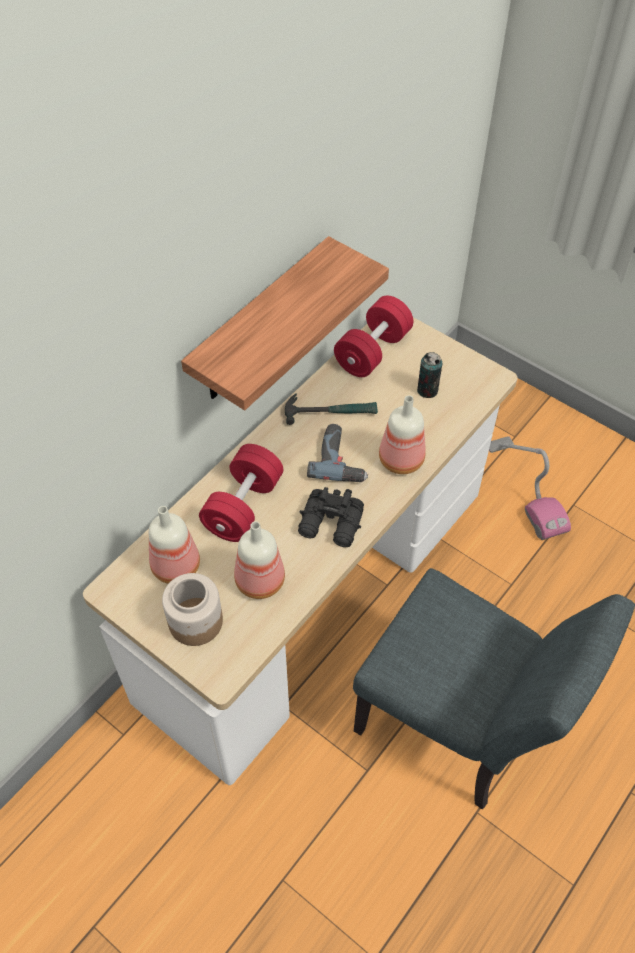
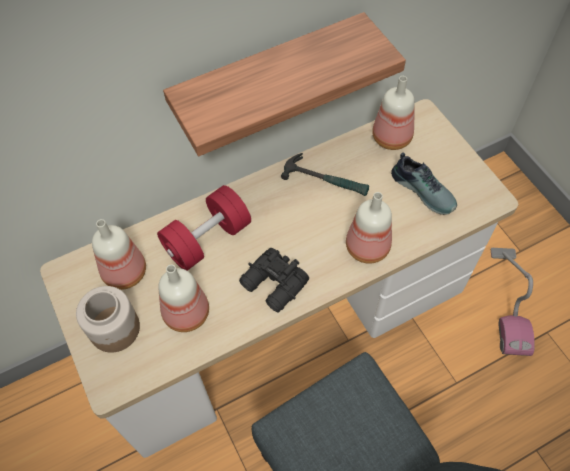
camera: 25 degrees right, 5 degrees up
power drill [307,424,368,482] -> none
red dumbbell [334,296,413,377] -> bottle [372,76,415,150]
can [417,352,442,398] -> shoe [391,152,457,215]

